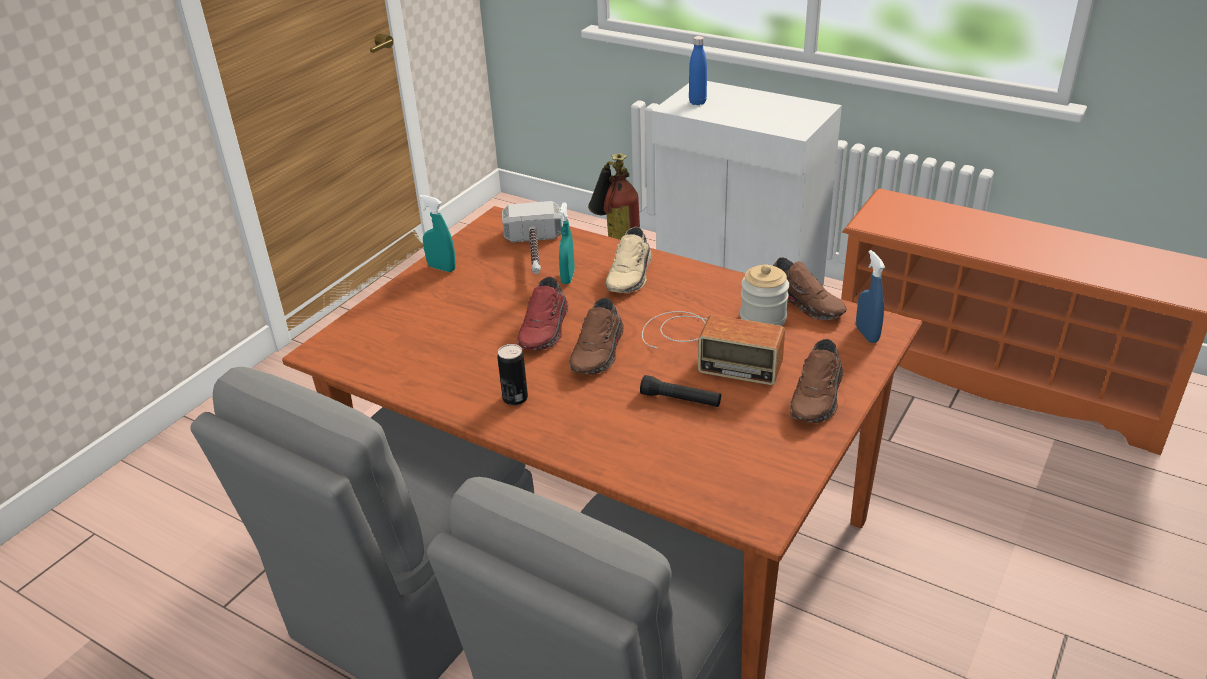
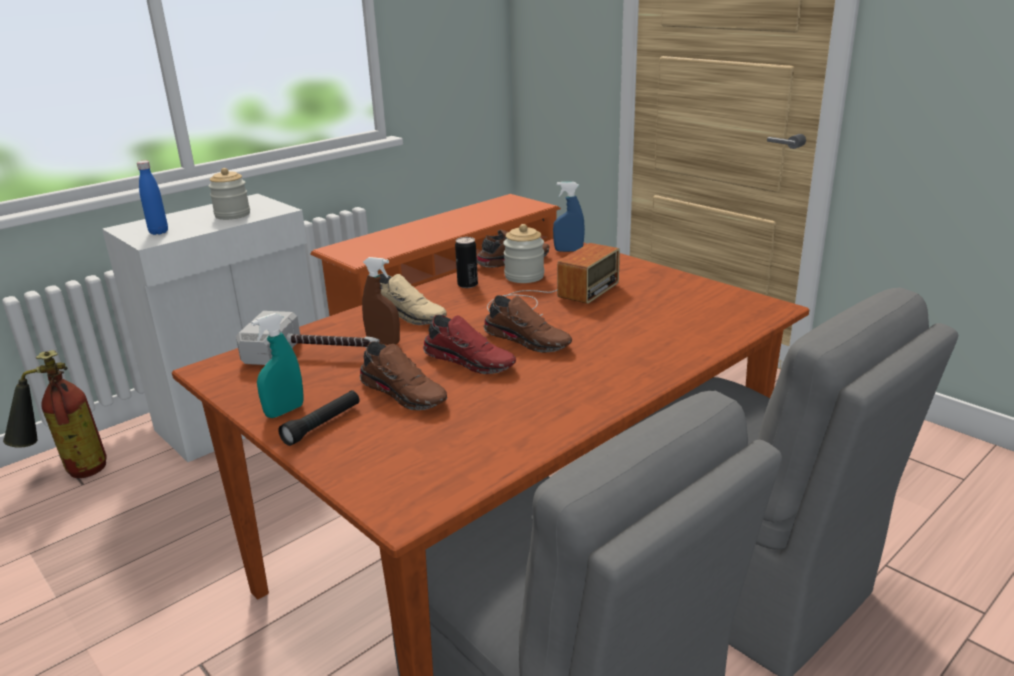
camera: 75 degrees left, 10 degrees down
can [497,344,528,405] -> can moved to [455,237,478,288]
turquoise spray bottle [559,203,575,284] -> brown spray bottle [362,257,400,345]
black flashlight [640,375,721,407] -> black flashlight moved to [278,390,359,446]
brown shoe [790,339,843,423] -> brown shoe moved to [360,341,447,410]
none -> jar [208,168,250,220]

